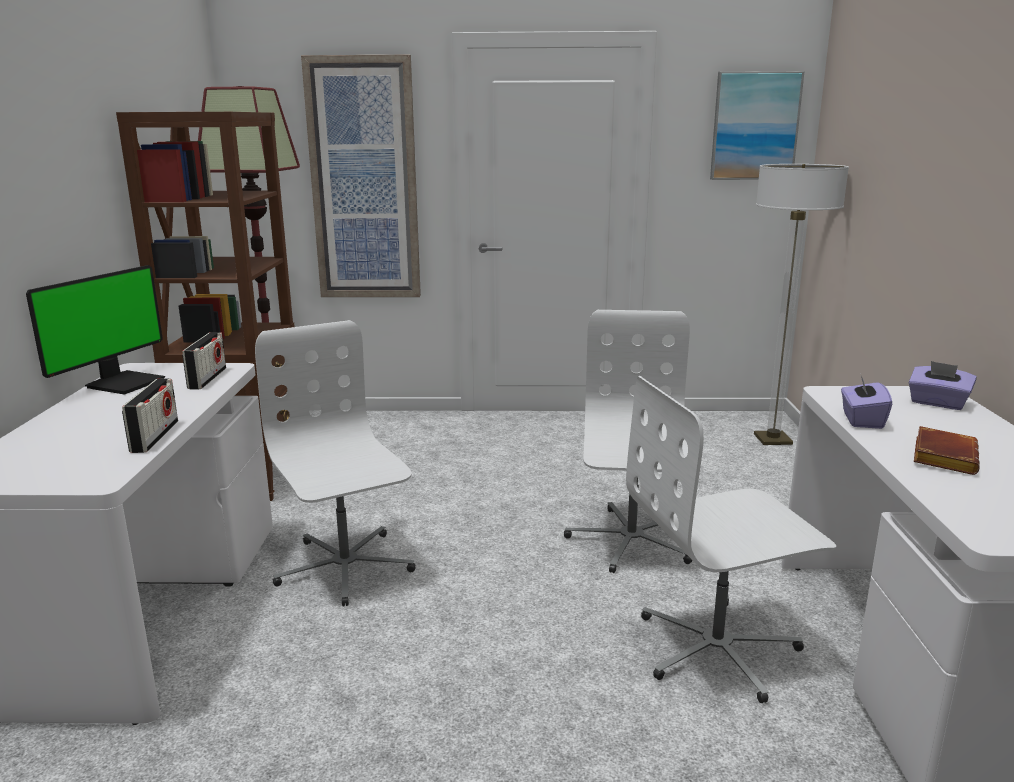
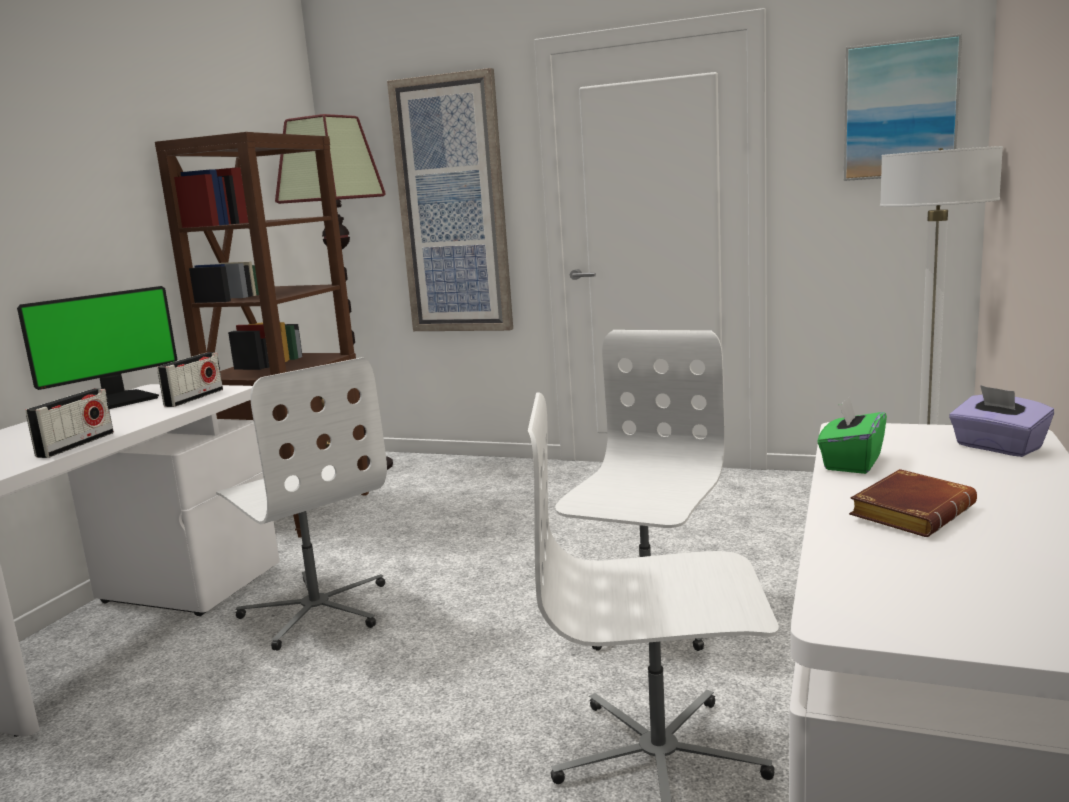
camera: 20 degrees right, 5 degrees down
white office chair [255,320,416,606] -> white office chair turned 150 degrees clockwise [216,357,387,651]
purple tissue box [841,373,892,429] -> green tissue box [818,396,887,474]

